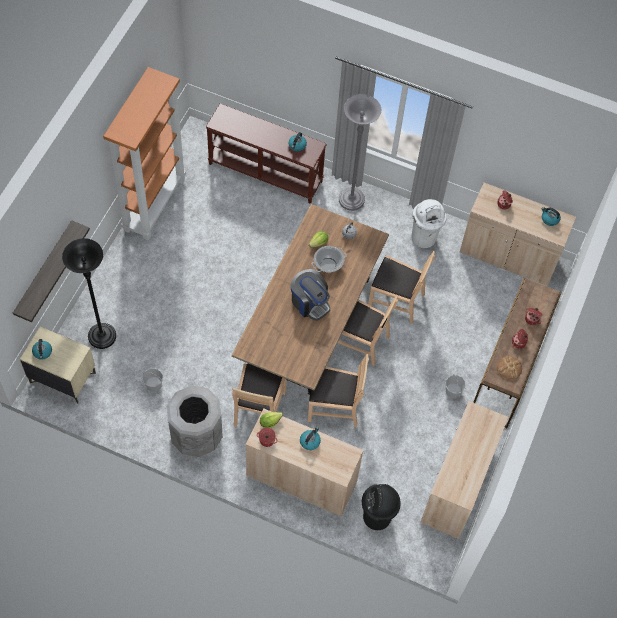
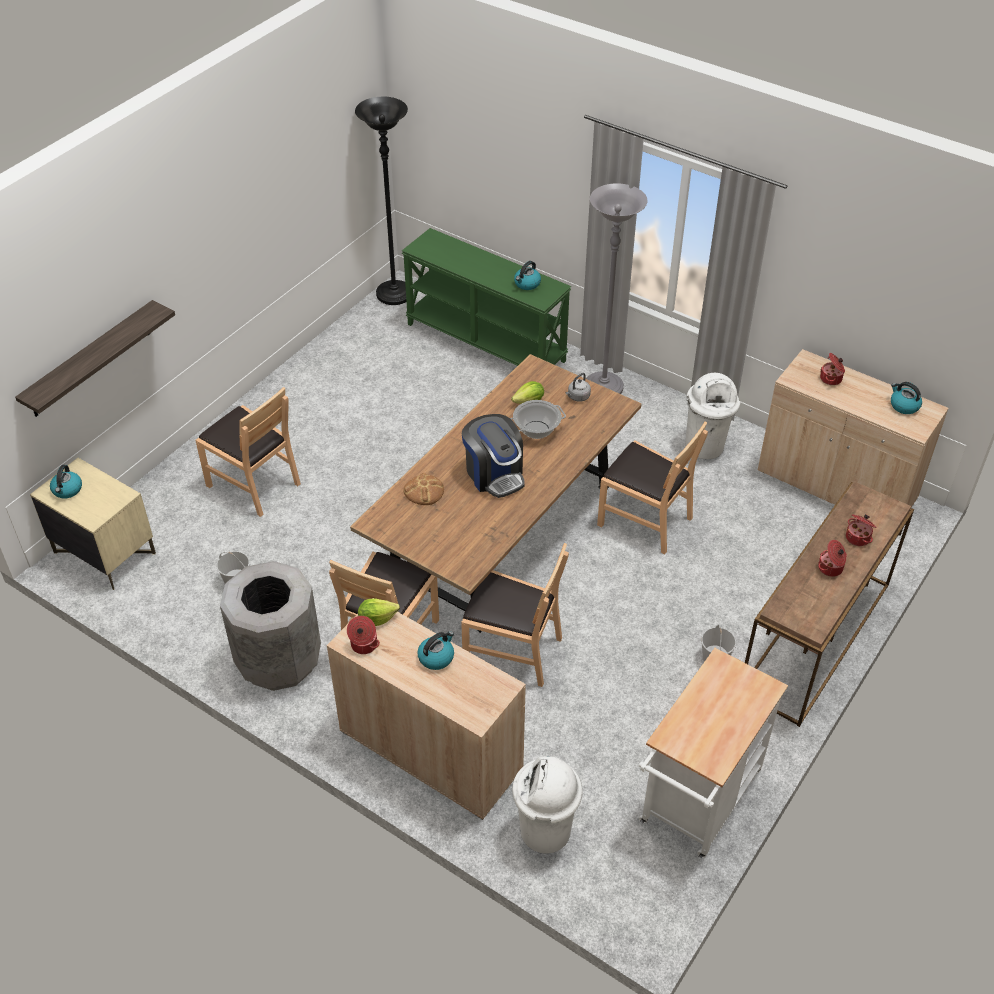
camera: 15 degrees right, 15 degrees down
black floor lamp [62,238,116,349] -> black floor lamp moved to [355,97,408,305]
orange bookcase [103,67,186,240] -> none
brown console table [206,103,327,204] -> green console table [402,228,571,366]
brown chair [338,295,398,366] -> brown chair moved to [195,387,301,517]
black trash can [362,484,401,530] -> white trash can [512,756,583,854]
beige cabinet [420,401,508,539] -> white cart [639,648,788,858]
bread [497,356,522,379] -> bread moved to [403,473,444,505]

